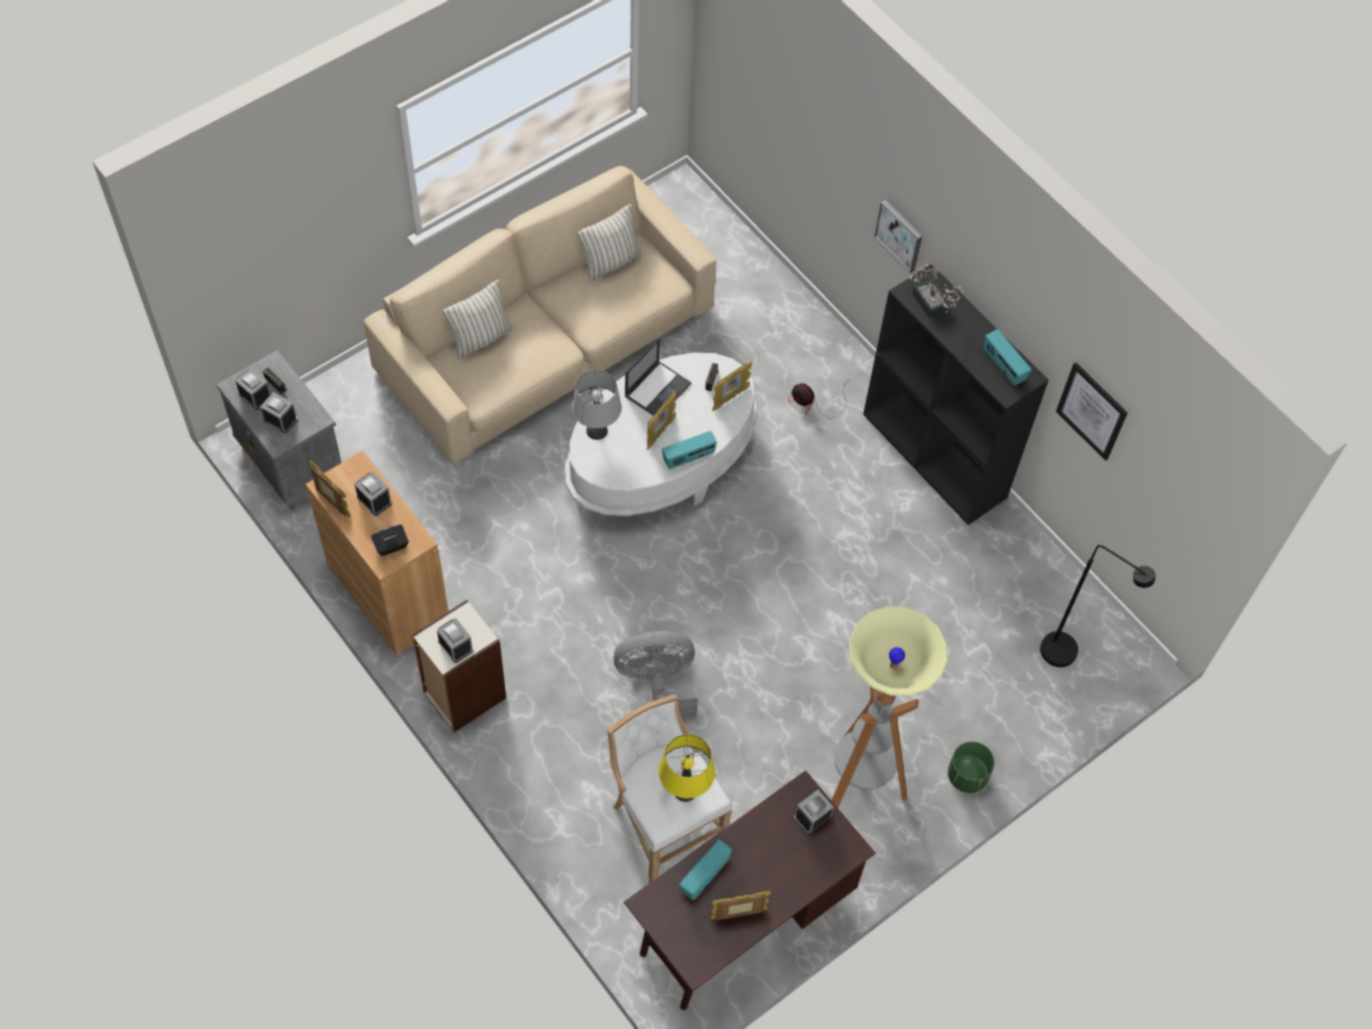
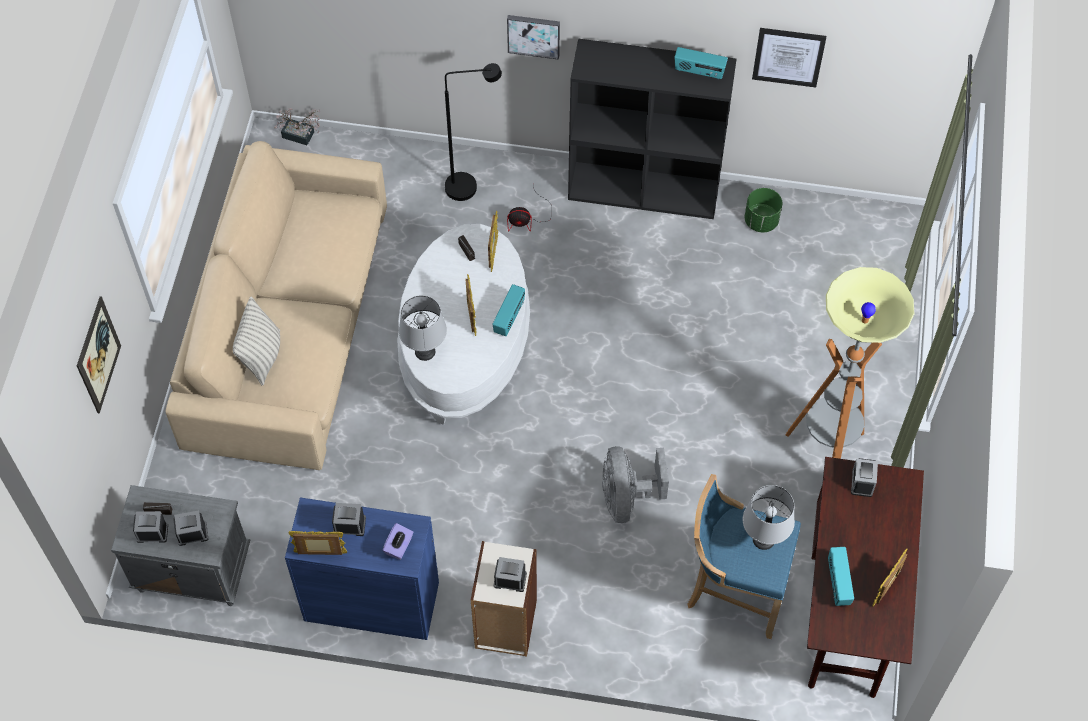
camera: 40 degrees left, 0 degrees up
brown cabinet [306,450,448,655] -> blue cabinet [285,497,439,640]
black tissue box [371,525,409,556] -> purple tissue box [383,523,414,560]
pillow [577,204,643,283] -> none
white stool [607,694,732,883] -> blue stool [687,474,801,639]
grey fan [613,631,698,717] -> grey fan turned 45 degrees counterclockwise [602,446,669,523]
laptop [625,337,691,416] -> none
yellow table lamp [659,734,715,802] -> grey table lamp [743,485,795,550]
potted plant [909,264,964,318] -> potted plant moved to [274,108,320,145]
green planter [948,742,995,793] -> green planter moved to [745,188,782,232]
black floor lamp [1040,545,1155,667] -> black floor lamp moved to [445,63,502,201]
none -> picture [77,296,121,414]

